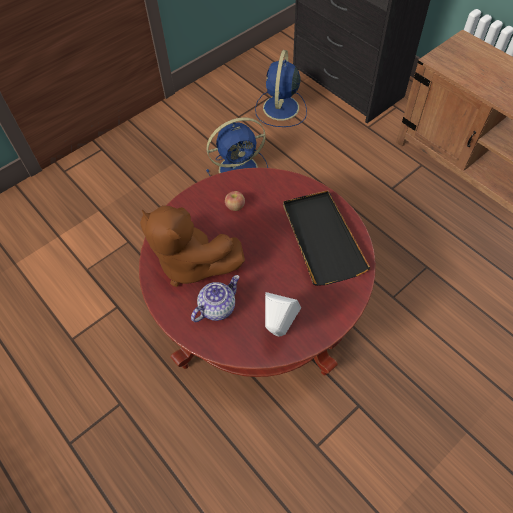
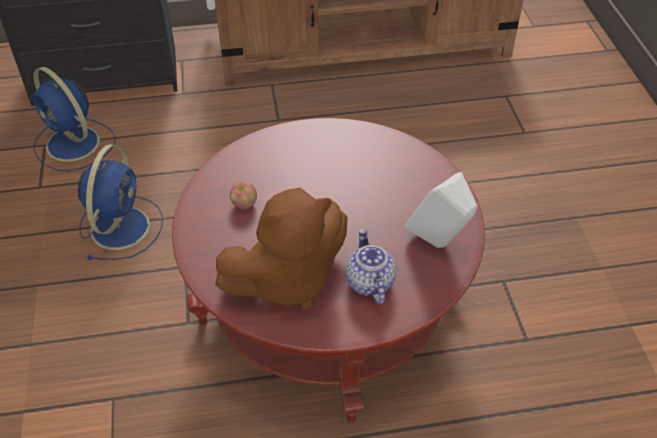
camera: 60 degrees left, 10 degrees down
black tray [283,190,370,286] -> none

